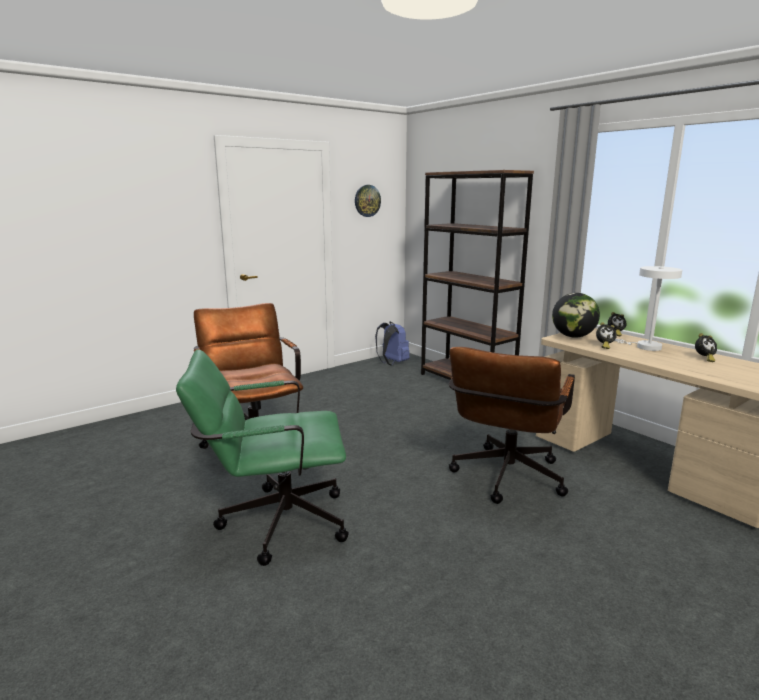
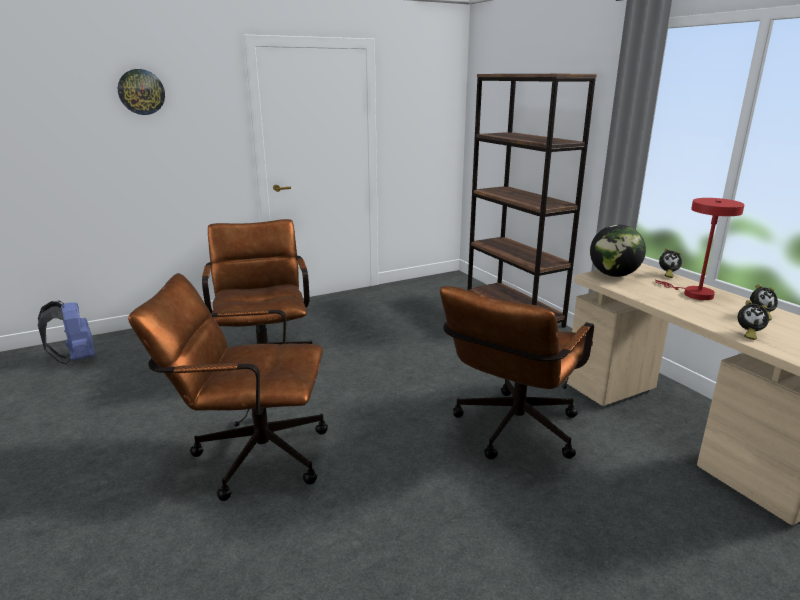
camera: 10 degrees right, 5 degrees up
green office chair [176,349,349,566] -> brown office chair [128,273,328,501]
wall clock [355,185,381,217] -> wall clock moved to [118,69,165,115]
blue backpack [375,321,410,366] -> blue backpack moved to [38,300,95,364]
alarm clock [596,322,617,349] -> alarm clock moved to [738,300,769,340]
white table lamp [614,266,682,351] -> red table lamp [655,198,745,300]

